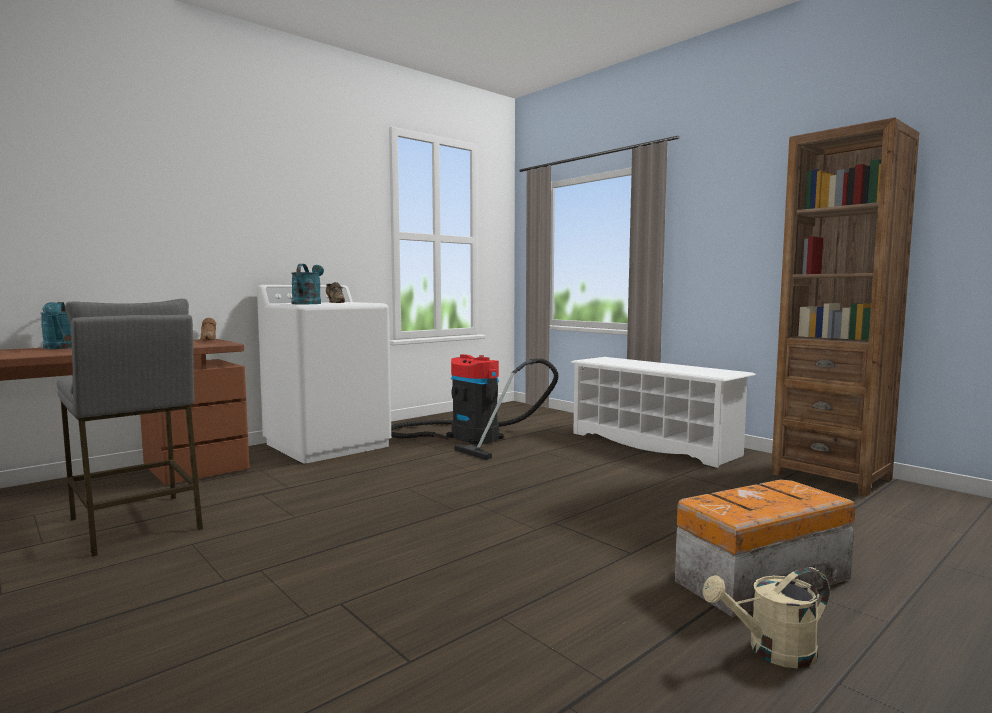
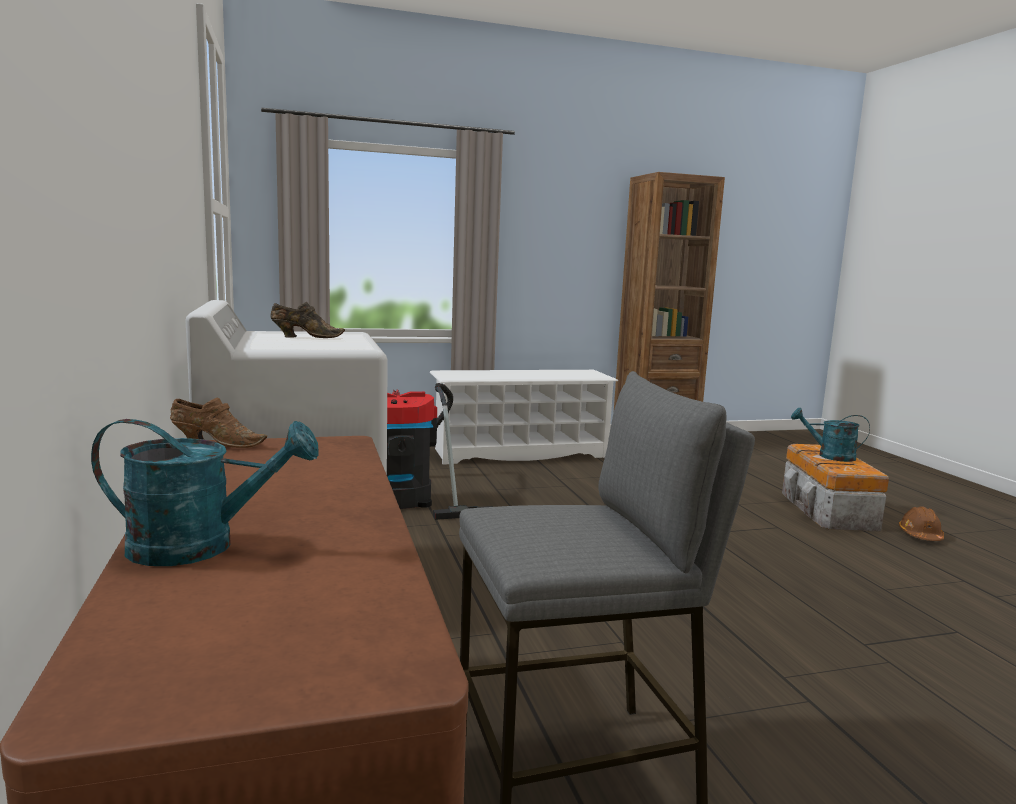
camera: 65 degrees left, 5 degrees up
turquoise watering can [291,264,324,304] -> turquoise watering can moved to [791,408,870,462]
beige watering can [702,567,830,669] -> brown hard hat [899,507,944,541]

